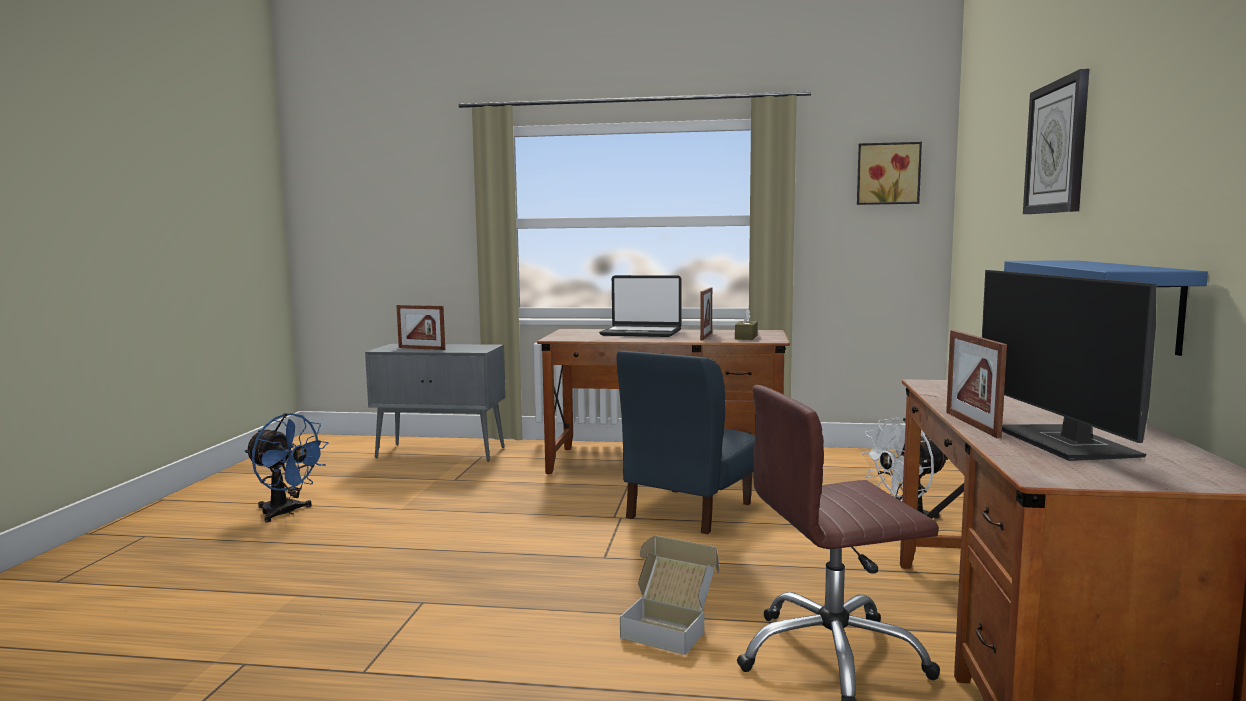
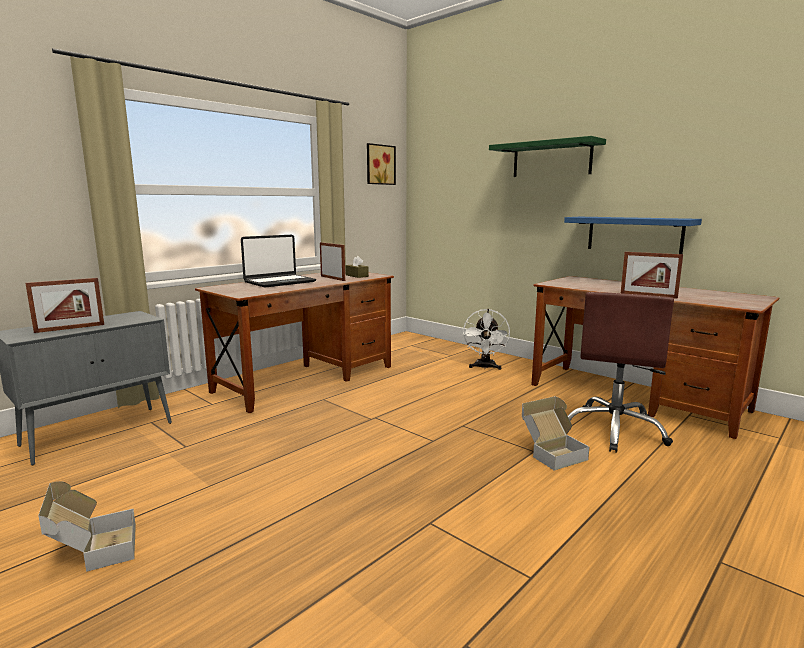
camera: 55 degrees left, 5 degrees up
blue fan [245,413,329,522] -> cardboard box [38,481,136,572]
blue chair [617,350,755,534] -> none
monitor [982,270,1156,461] -> none
wall clock [1023,69,1089,214] -> green shelf [489,136,606,177]

